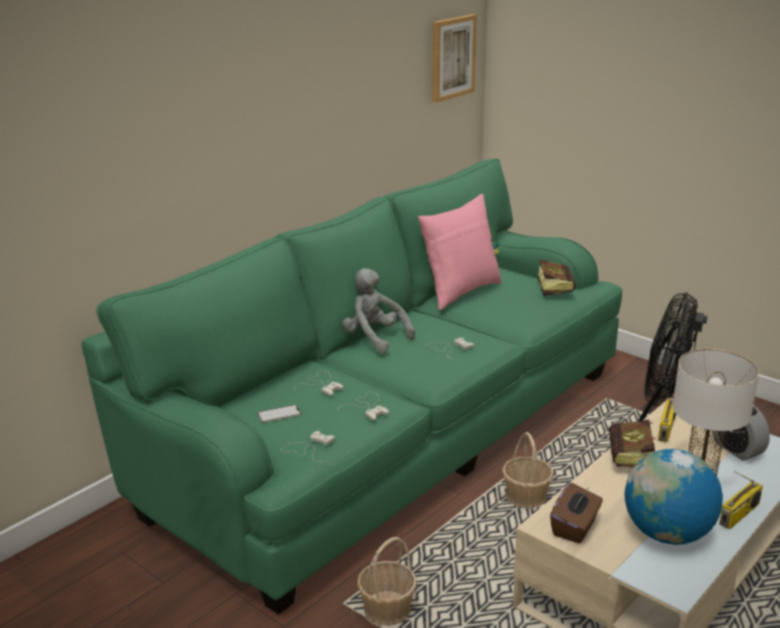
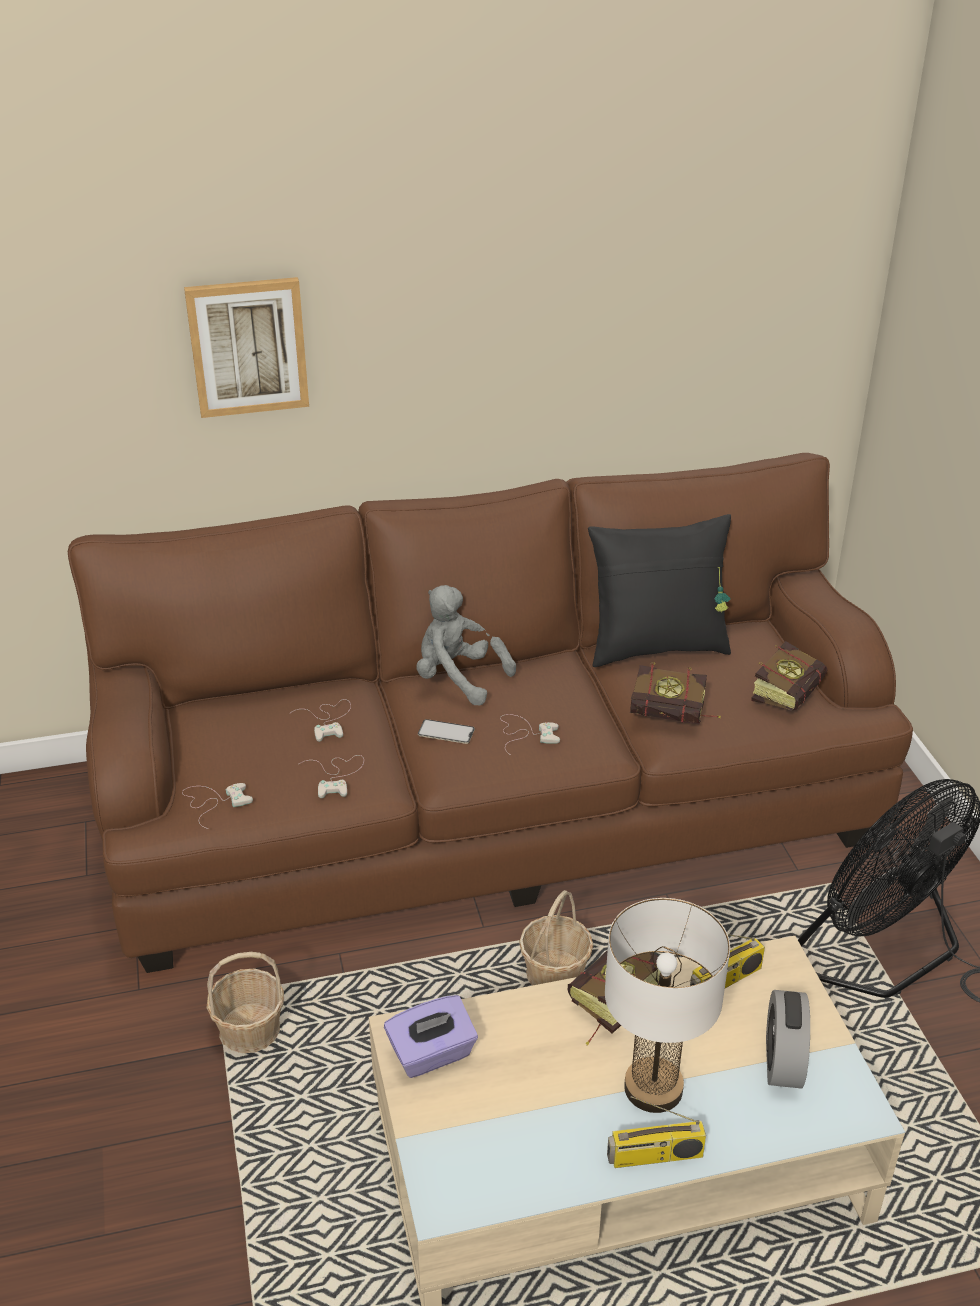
camera: 35 degrees right, 10 degrees up
green sofa [82,159,622,615] -> brown sofa [68,453,913,973]
phone [257,405,301,423] -> phone moved to [418,719,475,744]
grey plush toy [342,268,415,354] -> grey plush toy turned 45 degrees counterclockwise [416,585,516,706]
pink pillow [418,194,501,310] -> black pillow [588,514,731,667]
picture [432,14,477,103] -> picture moved to [184,277,309,418]
brown tissue box [550,483,603,543] -> purple tissue box [384,995,478,1078]
globe [625,449,723,545] -> none
none -> book [630,662,721,725]

